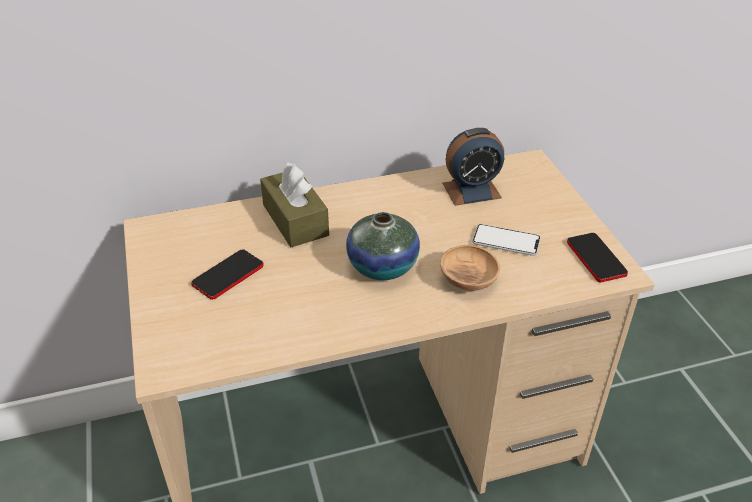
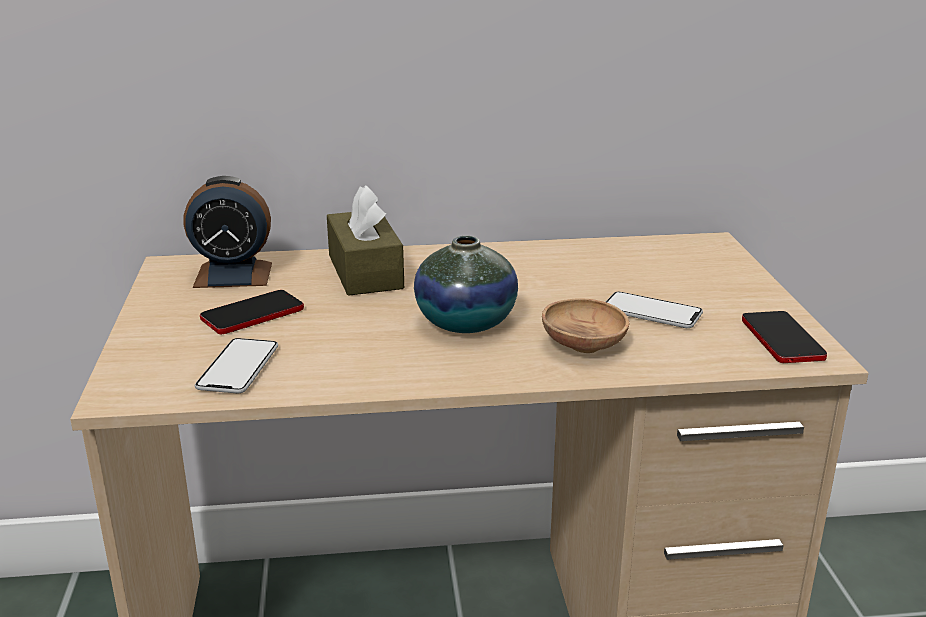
camera: 10 degrees right, 15 degrees down
alarm clock [442,128,504,206] -> alarm clock moved to [184,176,272,288]
none -> phone [195,338,278,393]

